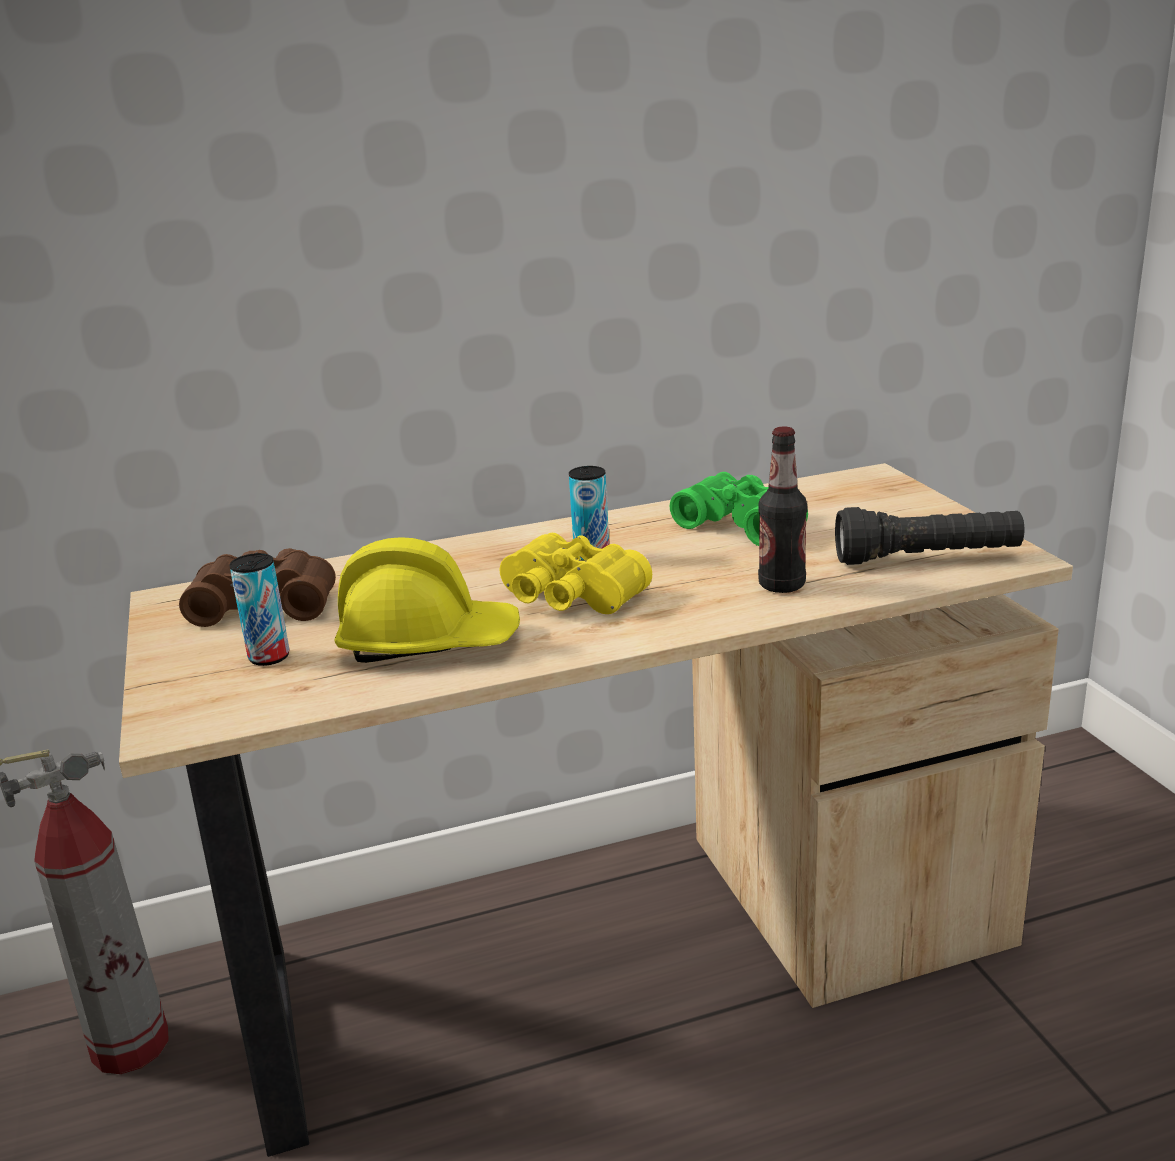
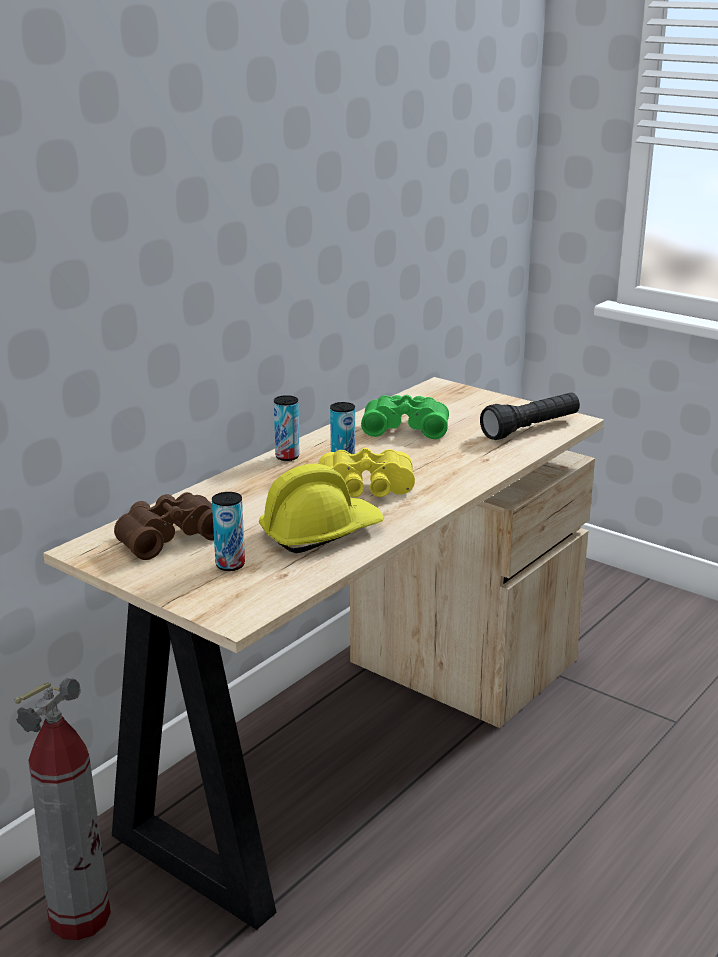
camera: 35 degrees left, 0 degrees up
bottle [758,426,807,593] -> none
none -> can [274,395,300,461]

